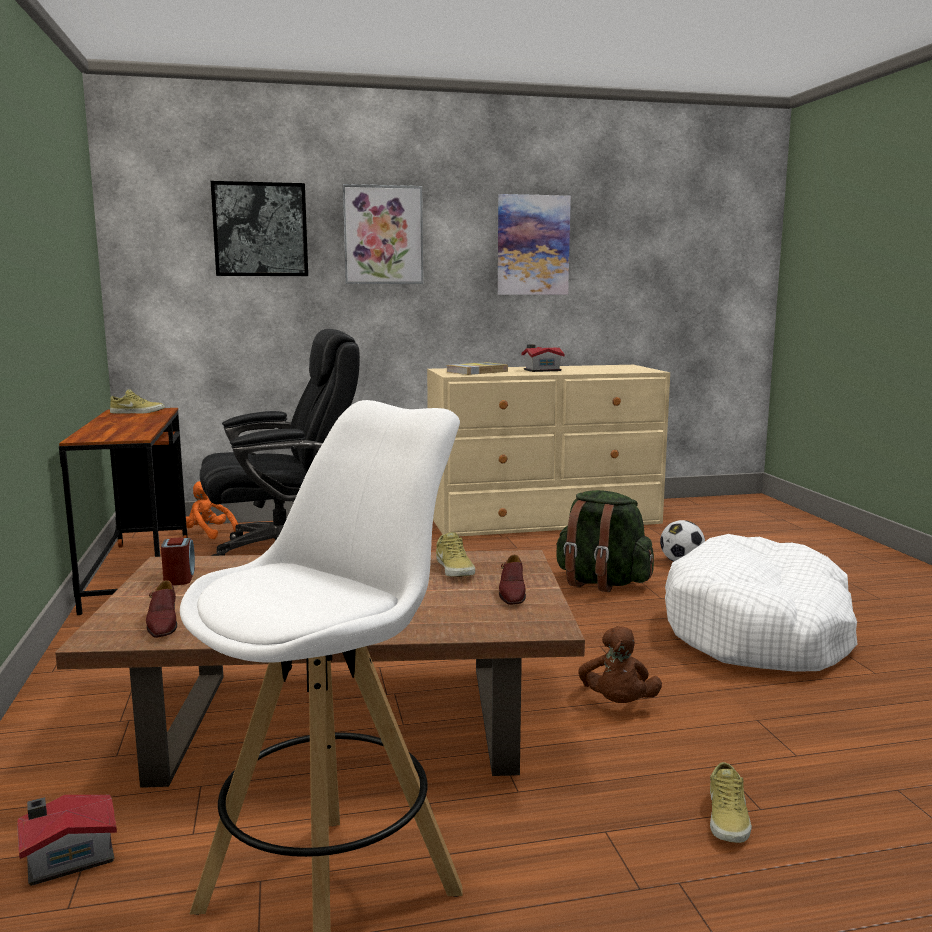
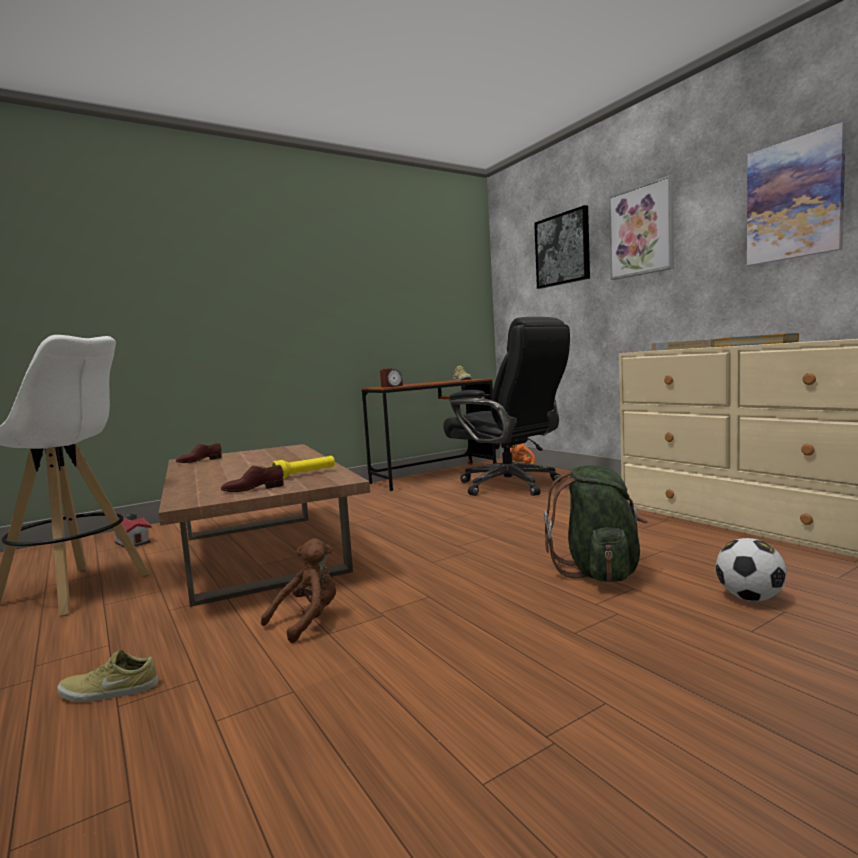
camera: 70 degrees right, 5 degrees down
alarm clock [161,537,195,585] -> alarm clock moved to [380,368,403,387]
beige shoe [436,532,475,577] -> yellow flashlight [271,456,335,479]
toy house [522,344,565,372] -> book [714,333,799,347]
brown plush toy [578,626,662,703] -> brown plush toy turned 150 degrees clockwise [261,538,336,643]
white dog bed [665,534,857,672] -> none

